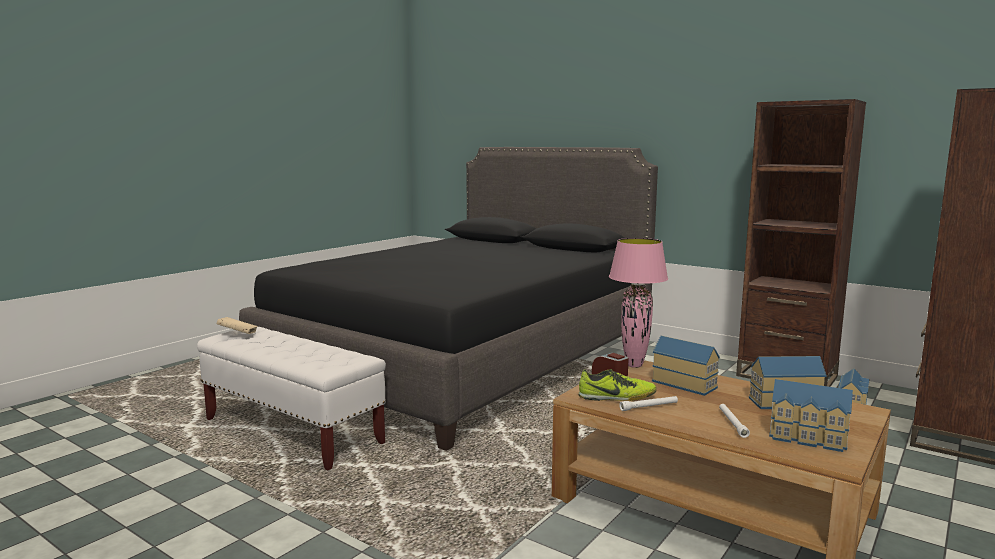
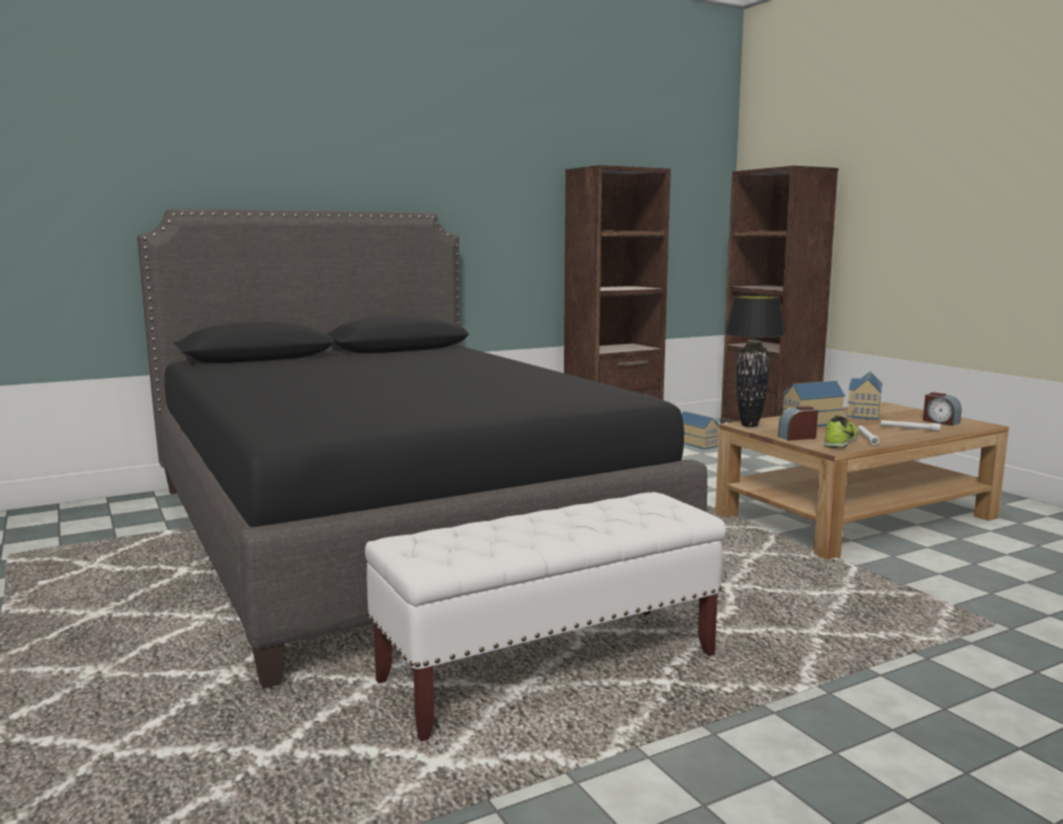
camera: 65 degrees left, 0 degrees up
beige book [217,317,258,334] -> none
pink table lamp [609,238,668,368] -> black table lamp [724,295,785,427]
toy house [769,379,853,452] -> alarm clock [923,392,961,426]

